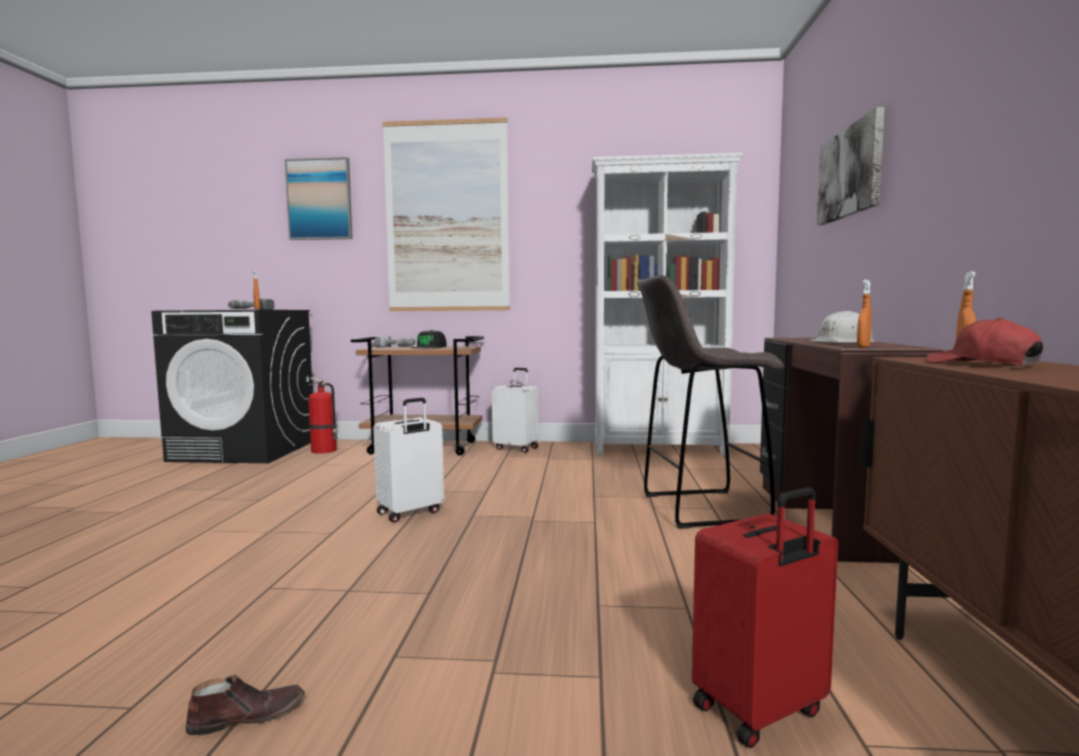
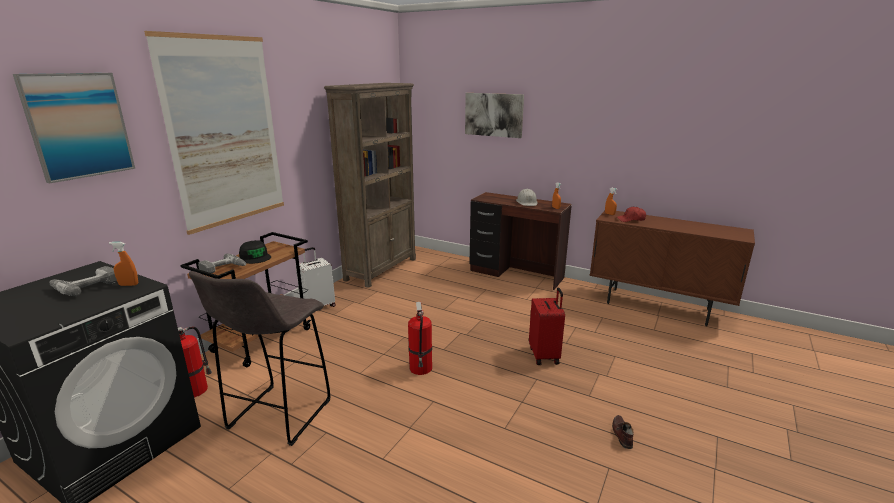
camera: 65 degrees left, 15 degrees up
white suitcase [373,398,444,523] -> fire extinguisher [408,302,432,375]
white bookcase [592,153,743,456] -> brown bookcase [324,83,416,288]
grey stool [637,275,784,529] -> grey stool moved to [189,271,331,446]
red suitcase [692,487,838,748] -> red suitcase moved to [529,288,565,365]

